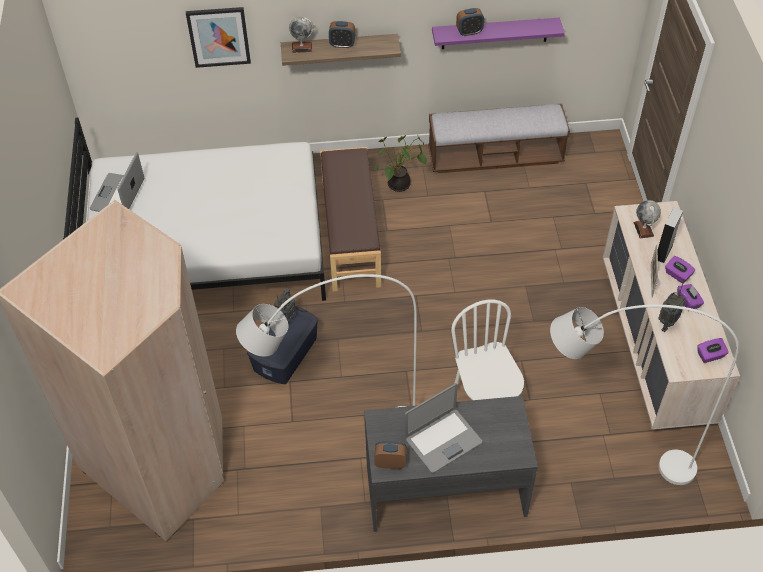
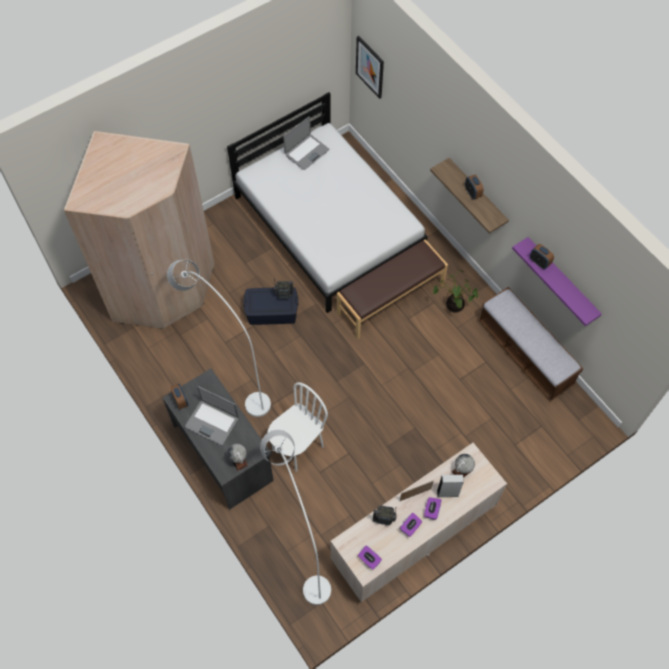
camera: 60 degrees right, 10 degrees up
laptop [90,152,144,212] -> laptop turned 150 degrees clockwise [283,116,329,170]
picture [186,7,251,68] -> picture moved to [356,36,384,99]
globe [289,17,313,53] -> globe moved to [227,444,248,471]

